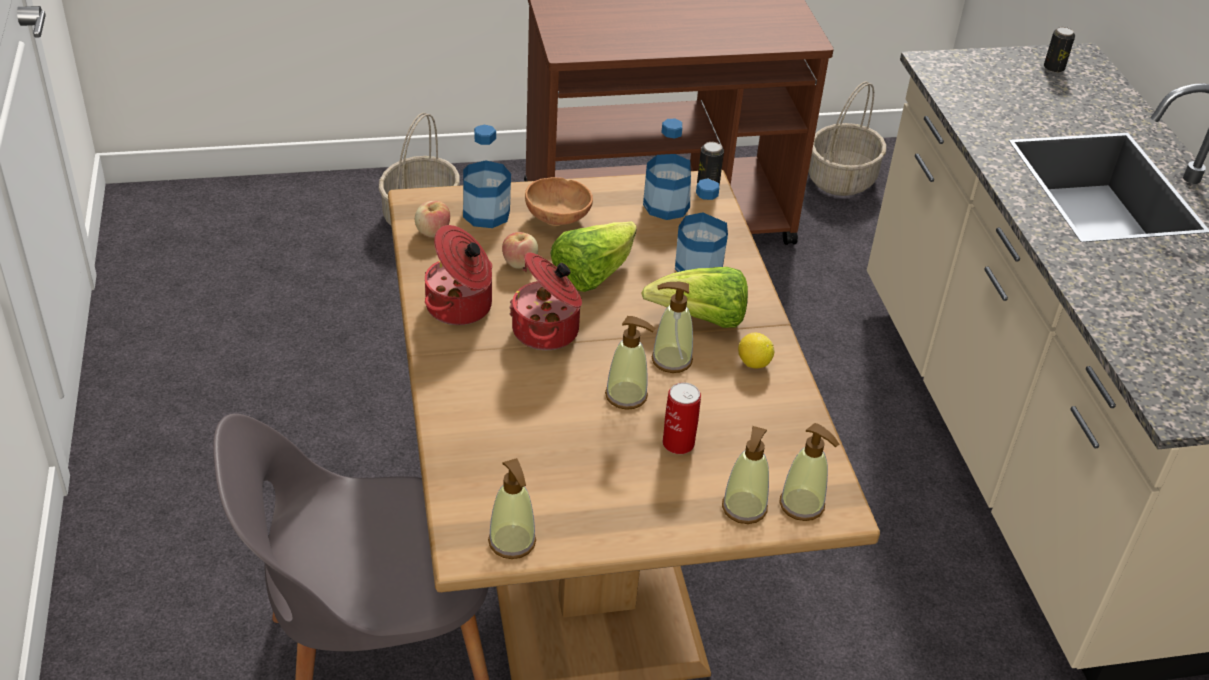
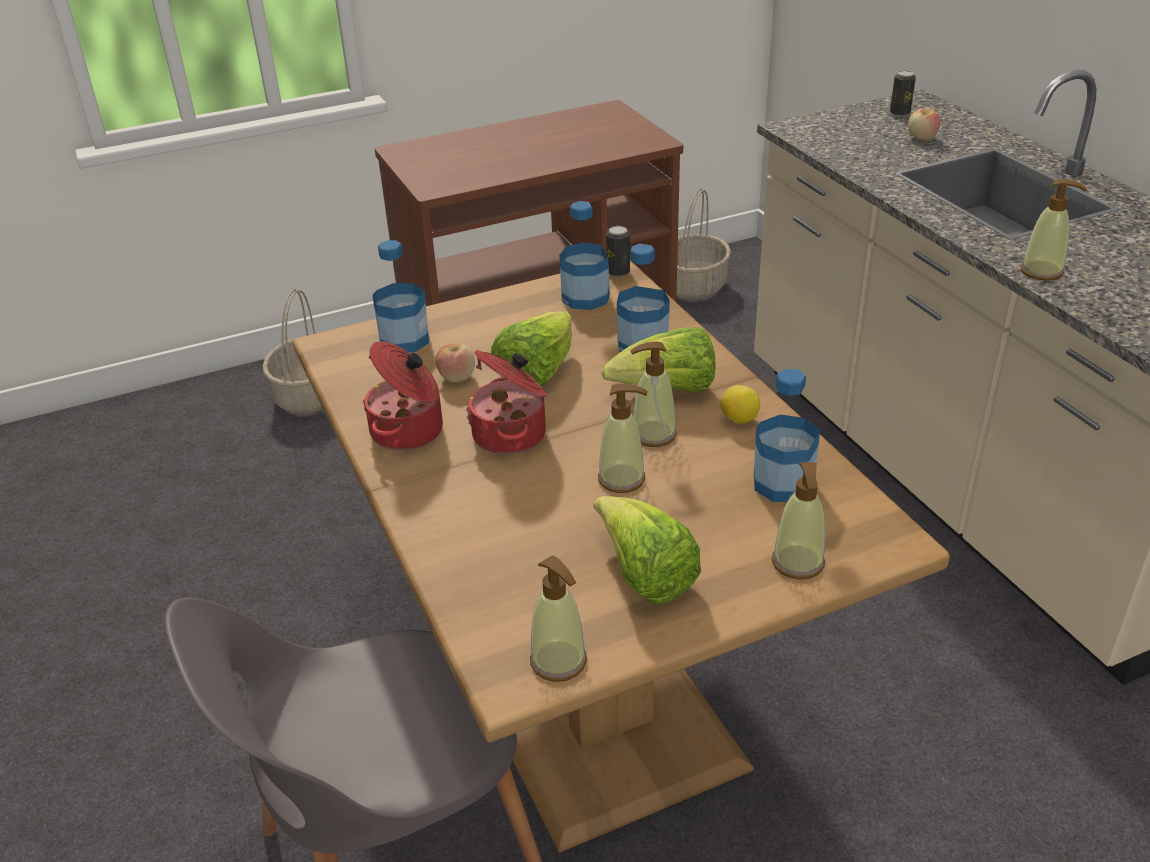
camera: 10 degrees left, 5 degrees down
apple [415,201,450,238] -> apple moved to [908,108,941,140]
brown bowl [525,177,593,226] -> none
can [663,382,701,454] -> none
soap dispenser [779,423,839,521] -> soap dispenser moved to [1021,179,1087,281]
none -> lettuce [594,496,701,605]
none -> bottle [754,369,820,502]

